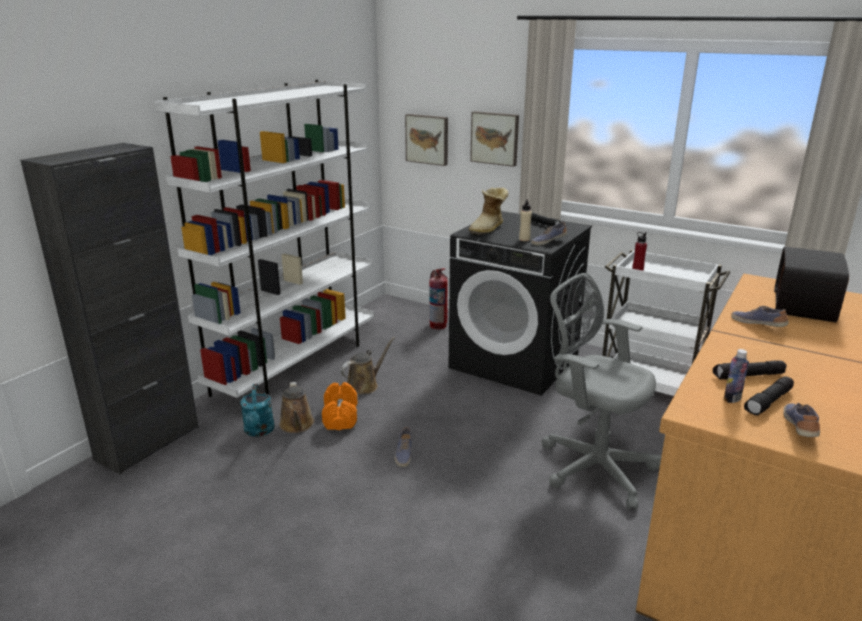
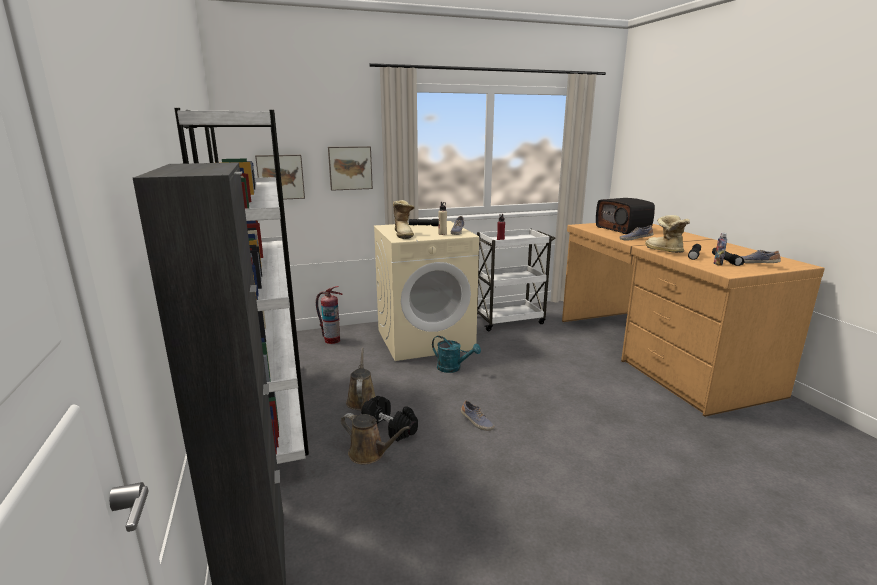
camera: 50 degrees left, 5 degrees down
turquoise watering can [240,384,274,437] -> turquoise watering can moved to [432,336,481,373]
orange dumbbell [322,382,357,430] -> black dumbbell [361,396,418,441]
black washing machine [449,211,592,396] -> beige washing machine [374,221,479,361]
grey office chair [541,273,662,510] -> none
none -> boot [645,215,690,253]

